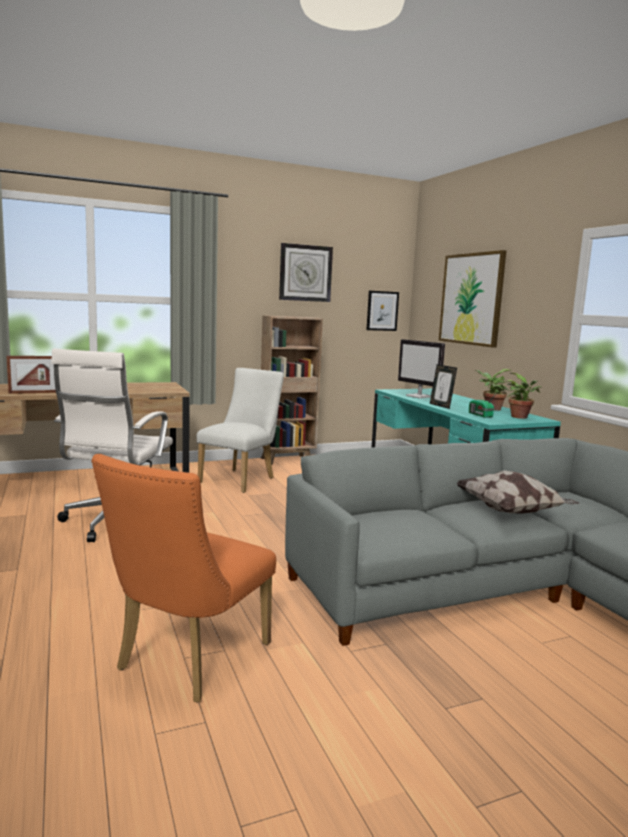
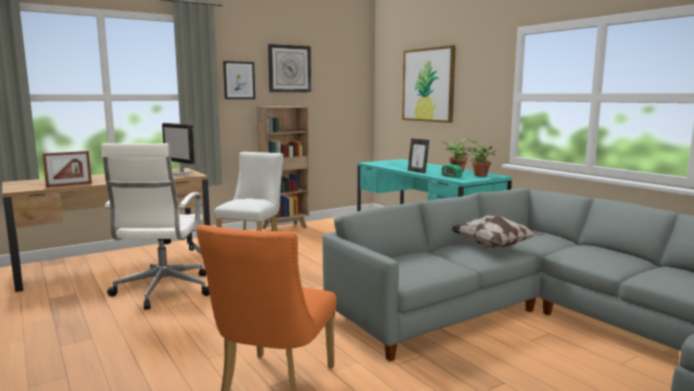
camera: 10 degrees left, 0 degrees up
picture [367,291,399,331] -> picture moved to [223,61,255,99]
monitor [398,339,445,399] -> monitor moved to [162,123,195,175]

